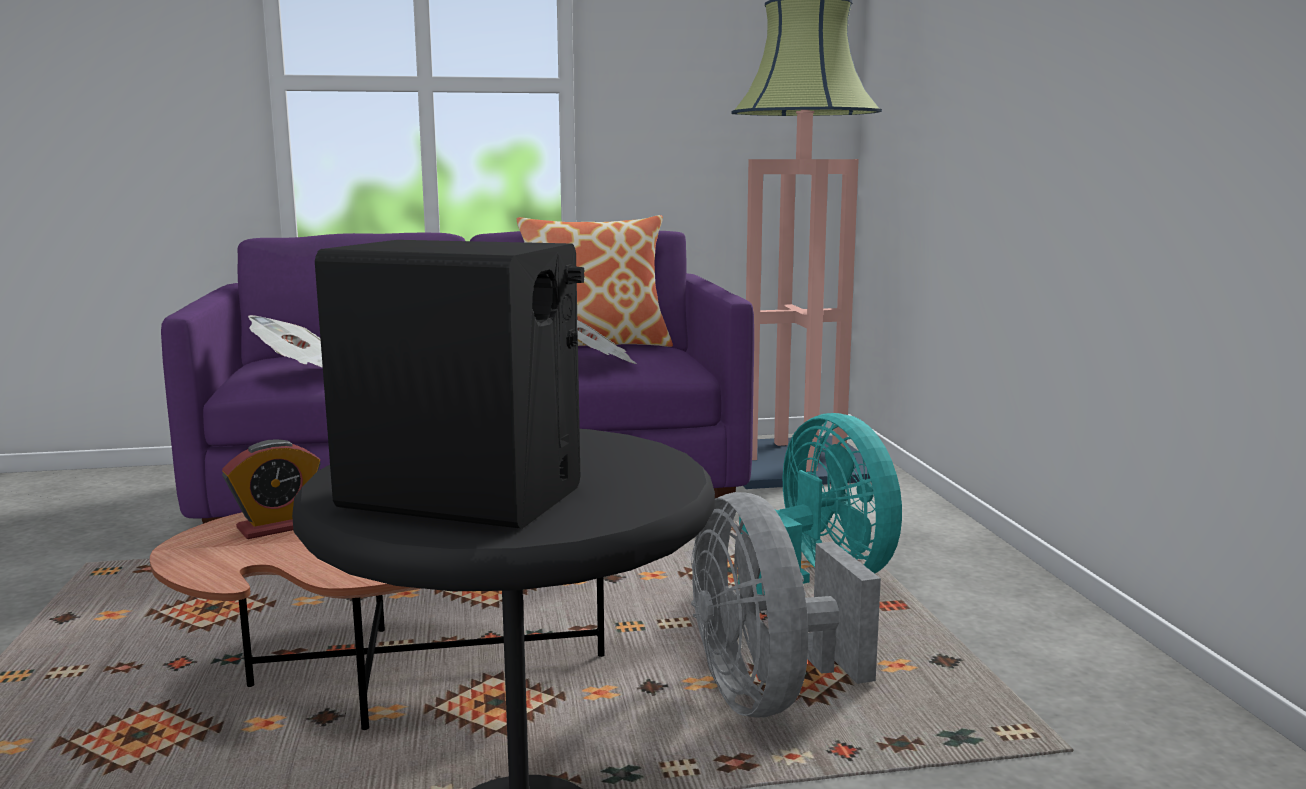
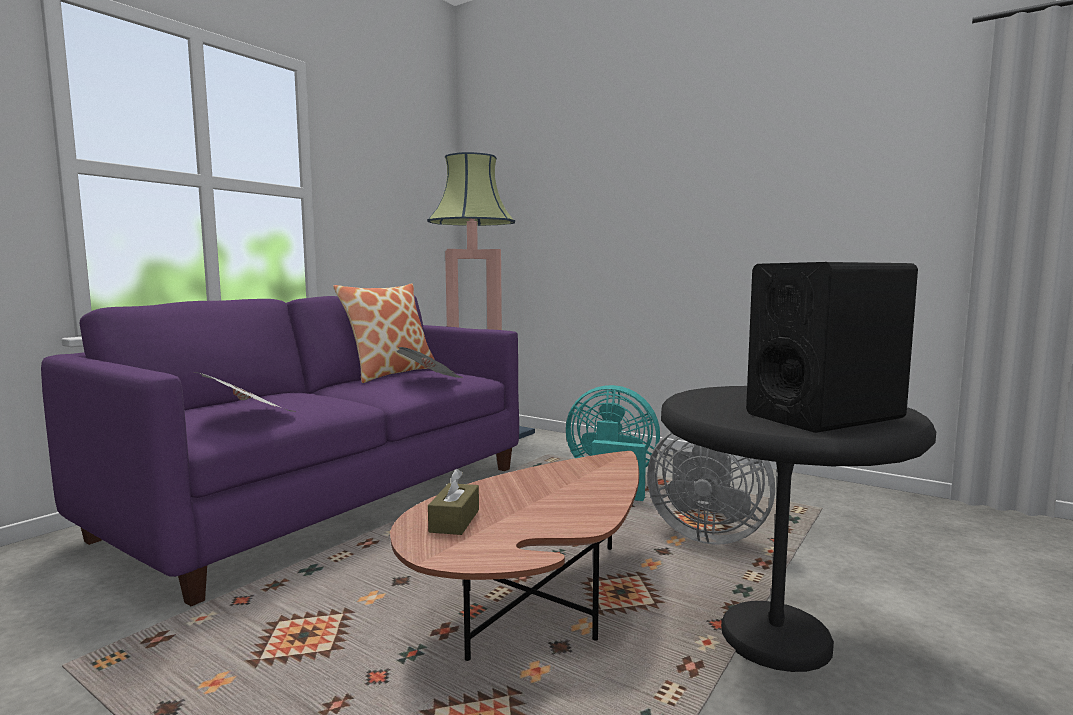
camera: 45 degrees left, 5 degrees down
alarm clock [222,439,321,539] -> brown tissue box [428,469,479,535]

